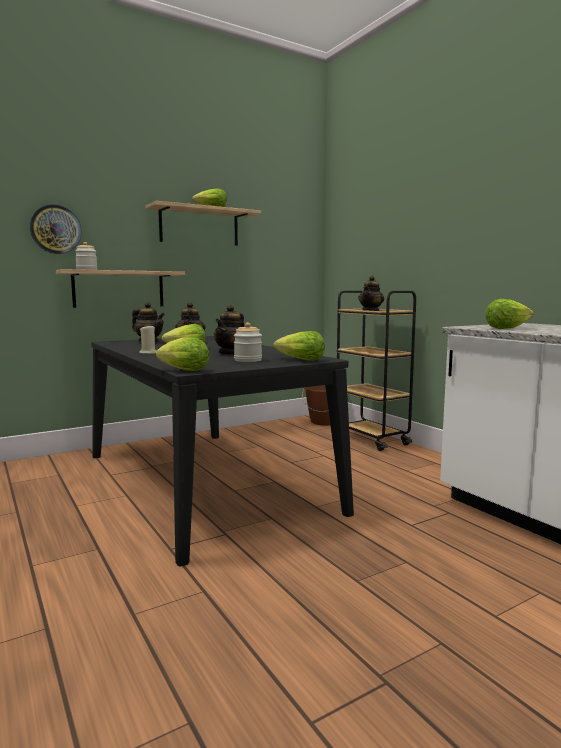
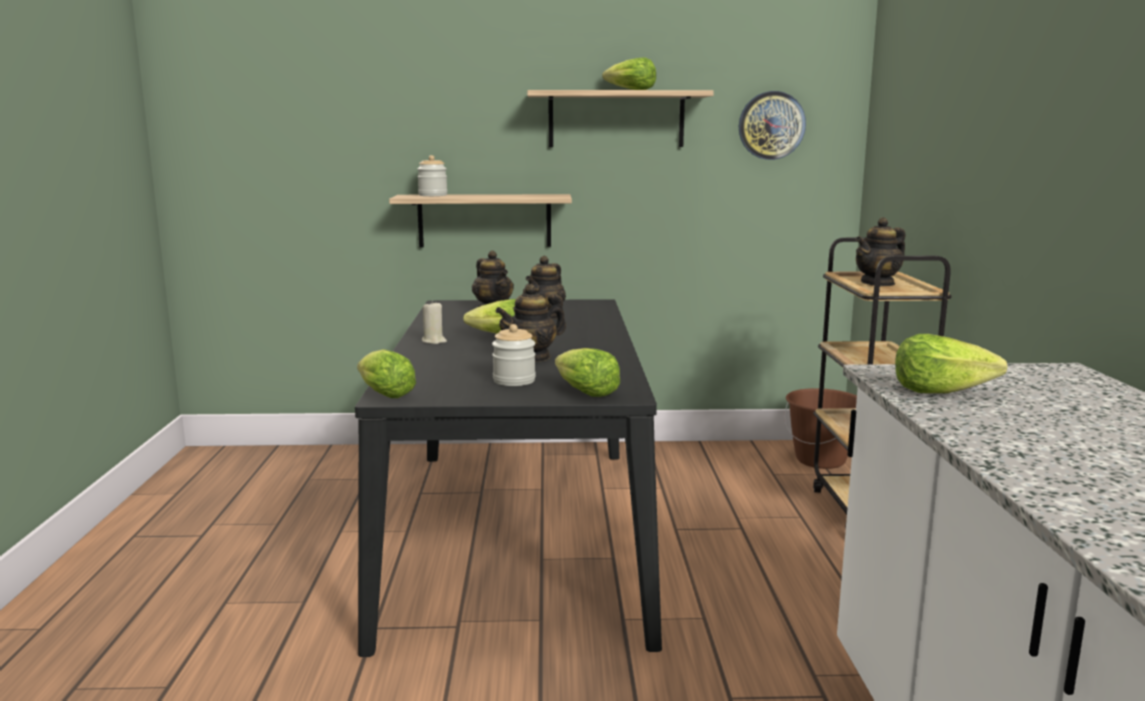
camera: 30 degrees right, 5 degrees up
wall clock [30,204,82,254] -> wall clock moved to [739,91,806,160]

